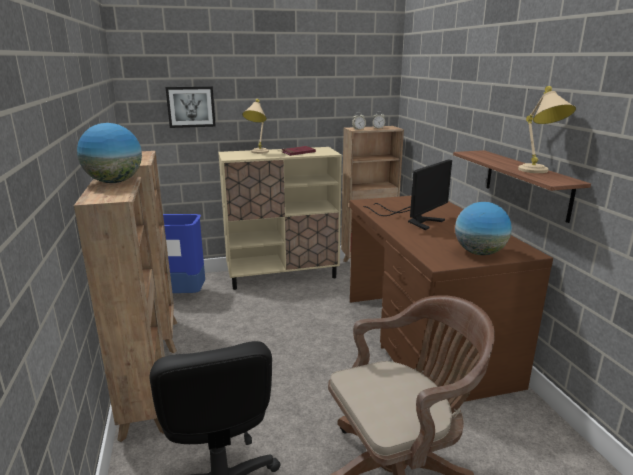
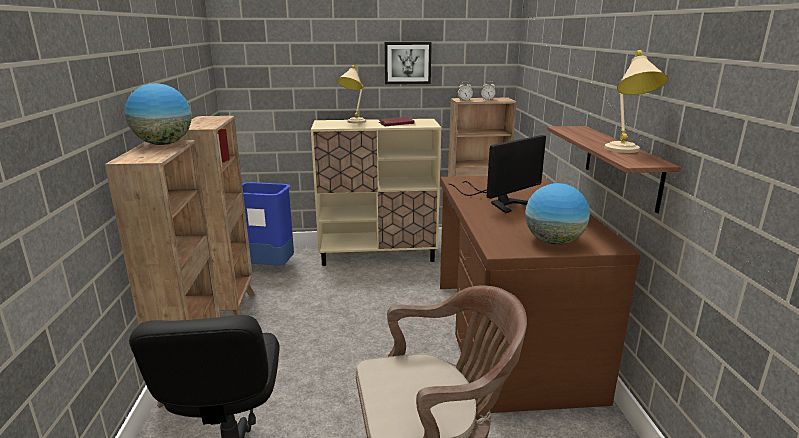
camera: 10 degrees right, 0 degrees up
picture [165,86,216,128] -> picture moved to [385,42,432,84]

